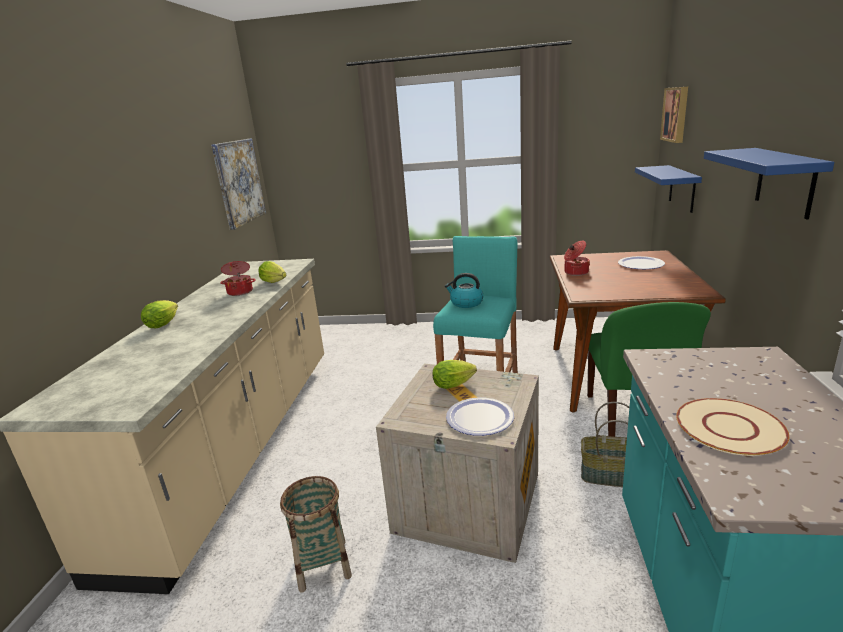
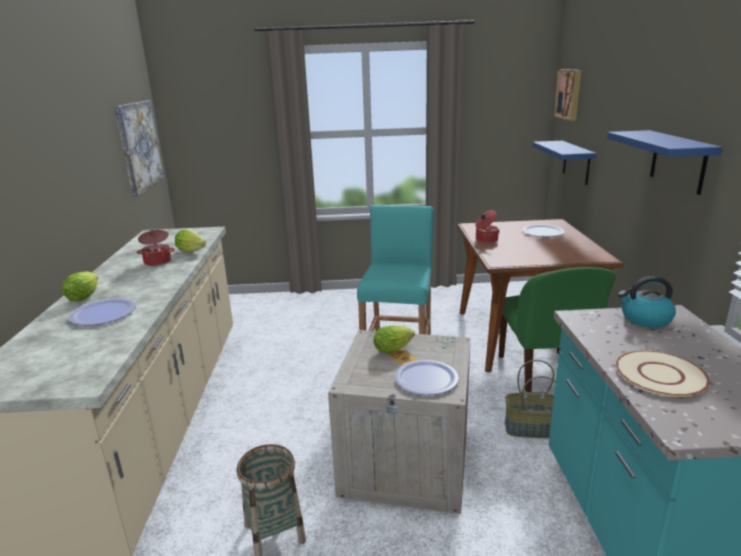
camera: 10 degrees left, 0 degrees up
kettle [445,273,483,308] -> kettle moved to [618,276,676,328]
none -> plate [68,298,136,326]

